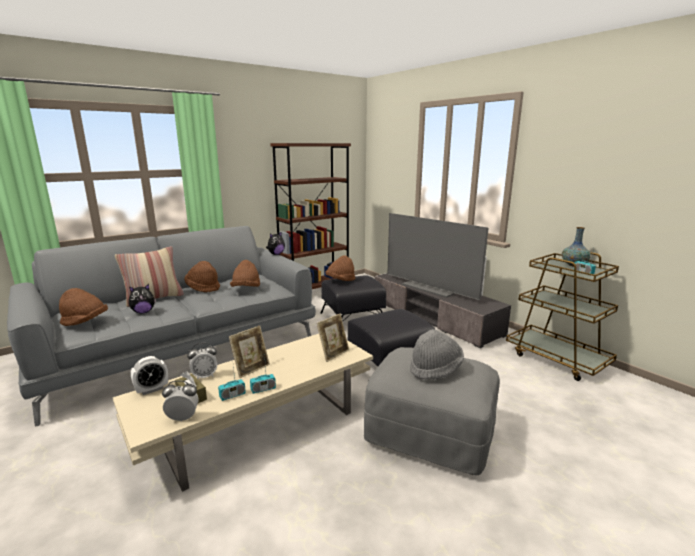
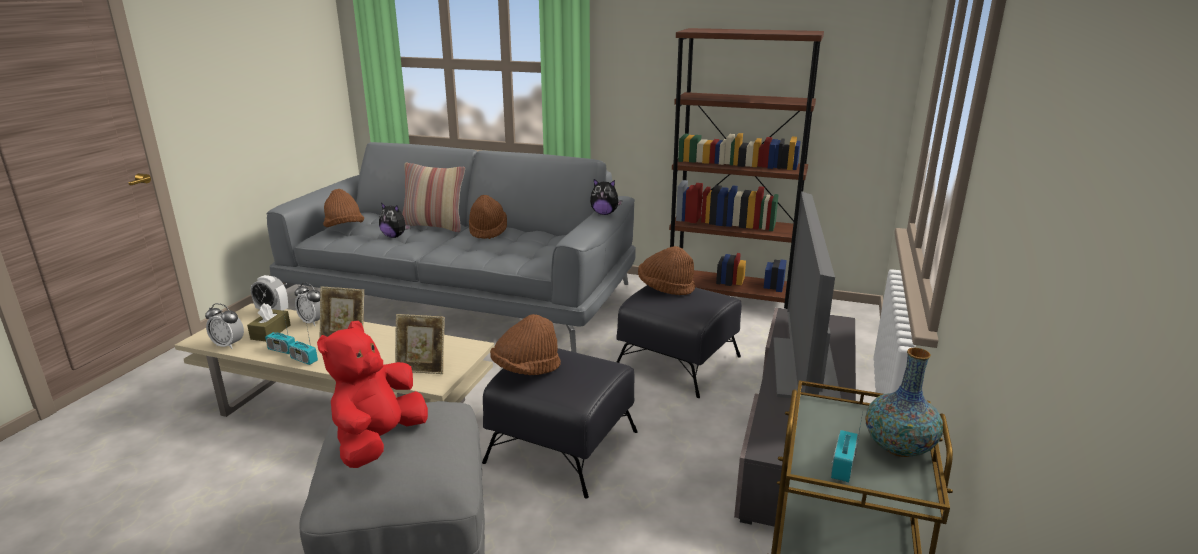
camera: 55 degrees right, 5 degrees up
alarm clock [162,380,199,421] -> alarm clock turned 150 degrees clockwise [205,303,244,349]
brown hat [230,260,260,287] -> brown hat moved to [490,314,561,375]
grey hat [410,329,464,379] -> red plush toy [317,321,428,468]

